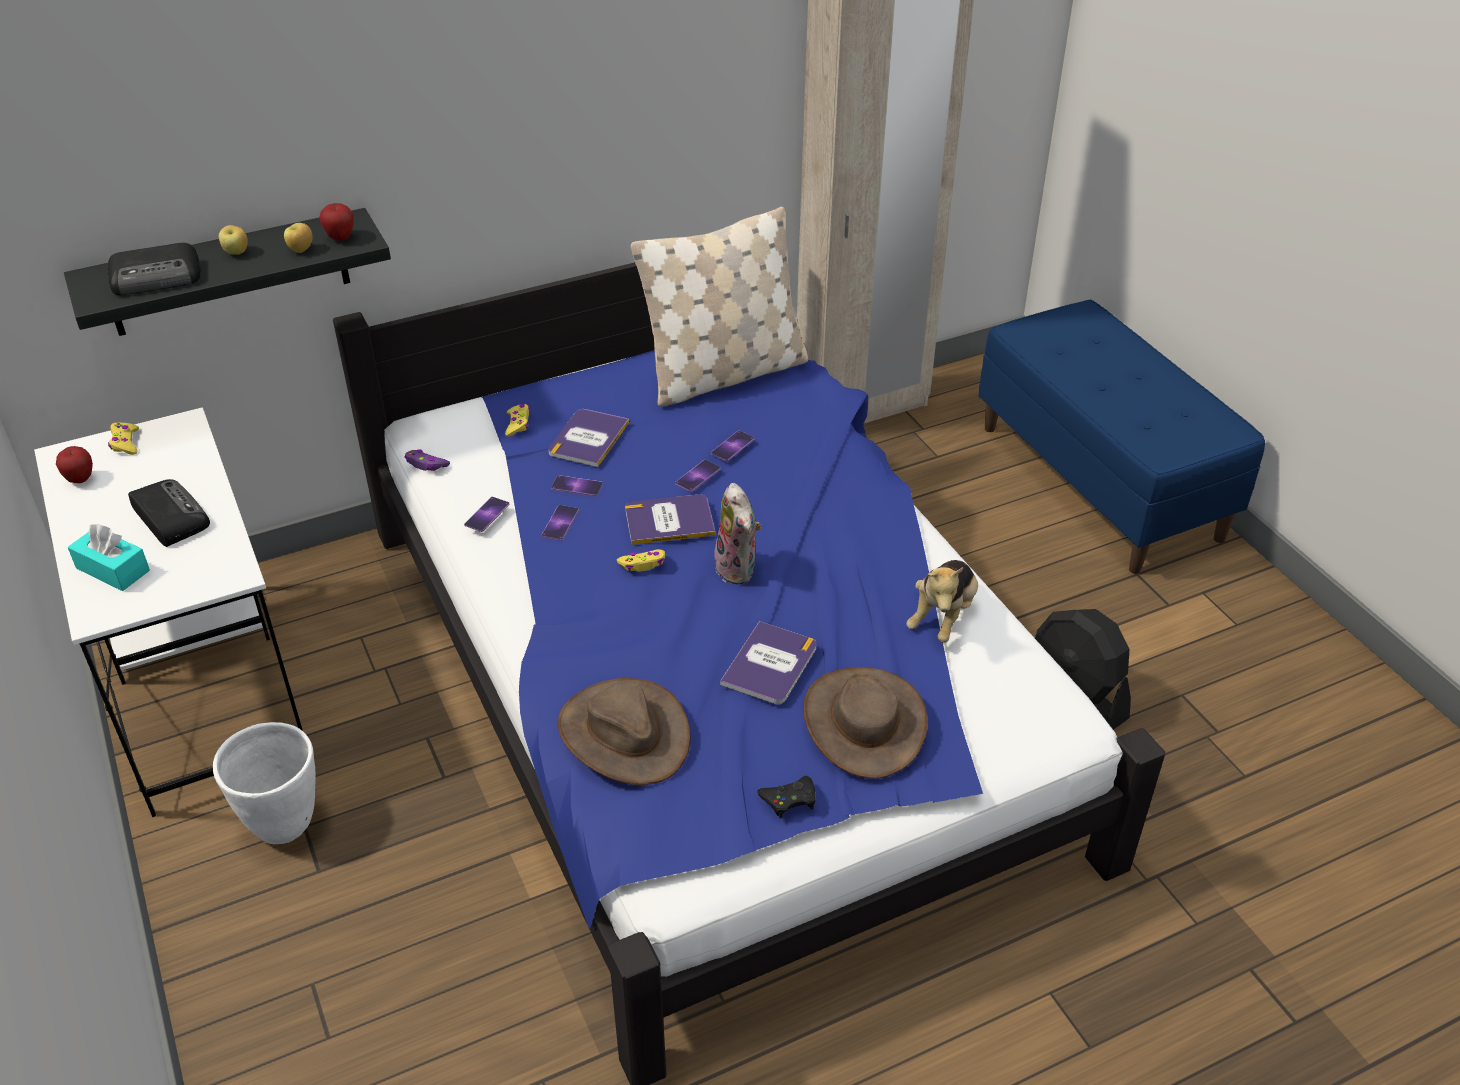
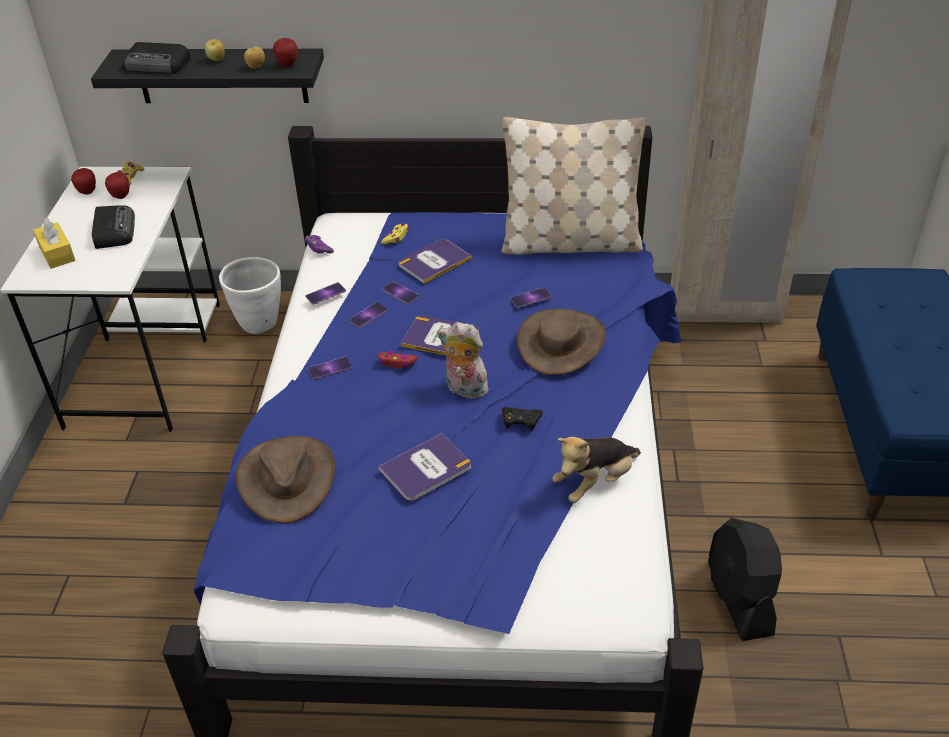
camera: 30 degrees right, 0 degrees up
turquoise tissue box [68,524,150,591] -> yellow tissue box [33,218,75,269]
white planter [213,722,316,844] -> white planter moved to [219,257,281,334]
yellow game controller [617,549,665,572] -> red game controller [378,351,418,368]
phone [675,460,721,492] -> phone moved to [308,357,352,380]
plush toy [714,483,761,584] -> plush toy turned 105 degrees clockwise [437,322,488,401]
black game controller [757,776,816,819] -> black game controller moved to [502,407,543,431]
brown hat [803,667,928,779] -> brown hat moved to [517,309,606,375]
none -> apple [105,172,130,199]

